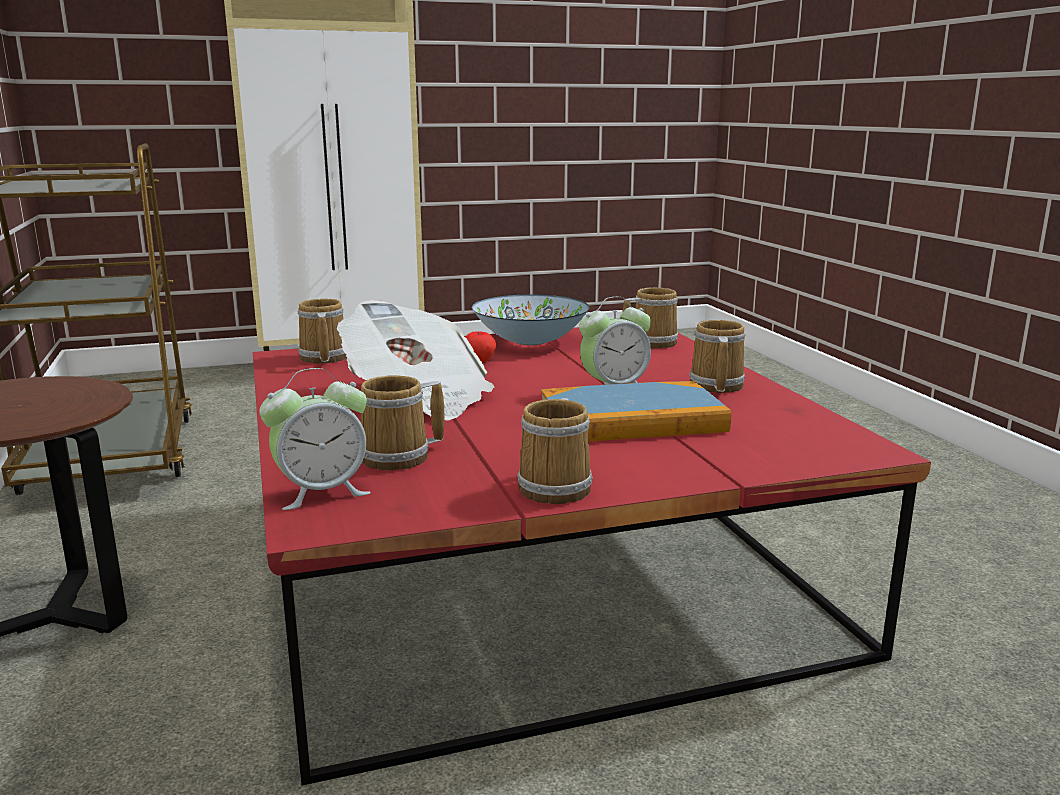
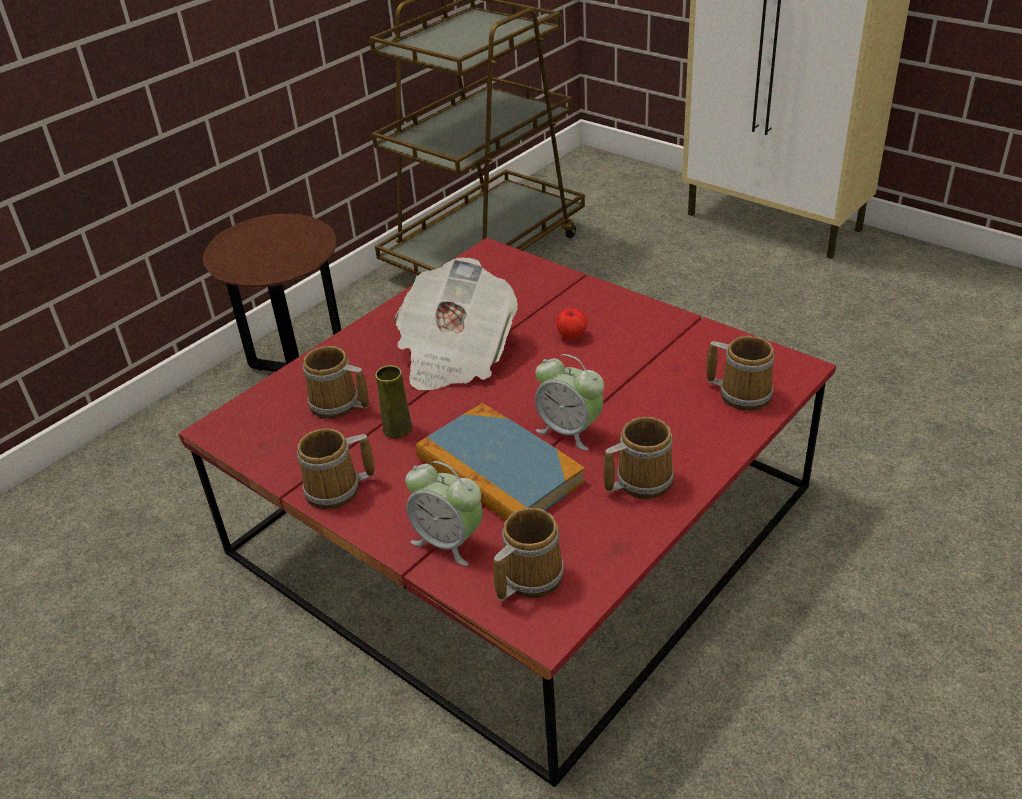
camera: 60 degrees right, 20 degrees up
alarm clock [259,368,371,510] -> alarm clock moved to [405,461,483,566]
mug [298,299,347,364] -> mug moved to [493,508,564,601]
bowl [472,295,590,345] -> none
none -> yellow vase [375,365,412,438]

